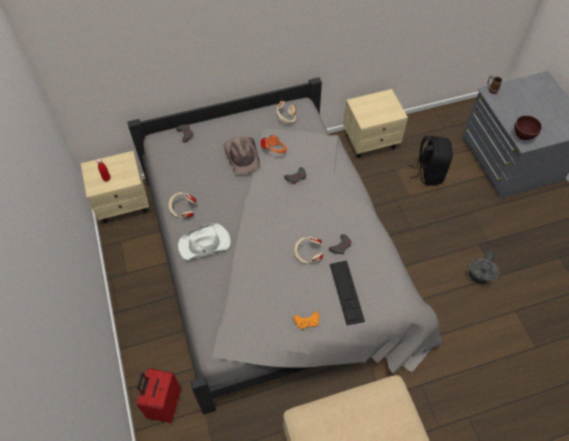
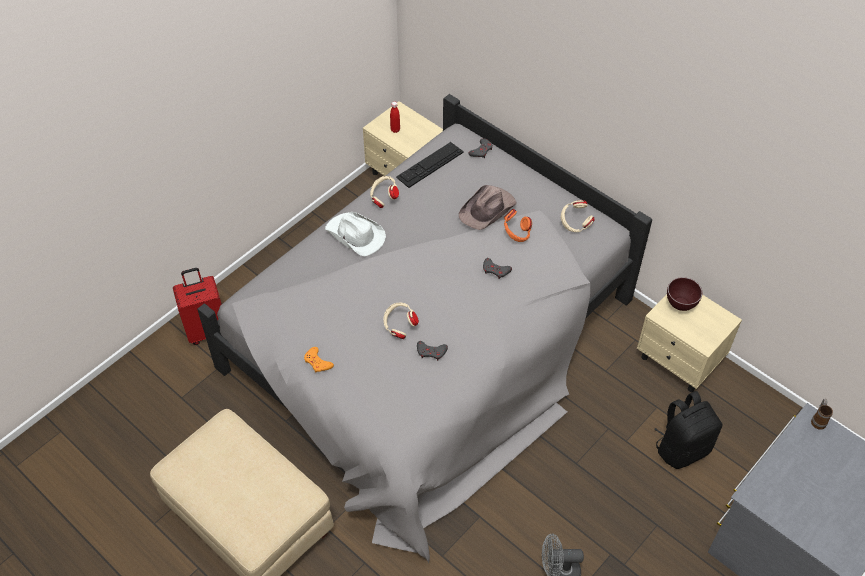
camera: 60 degrees right, 5 degrees down
keyboard [330,260,365,325] -> keyboard moved to [396,142,464,188]
brown bowl [514,115,542,140] -> brown bowl moved to [667,277,702,311]

